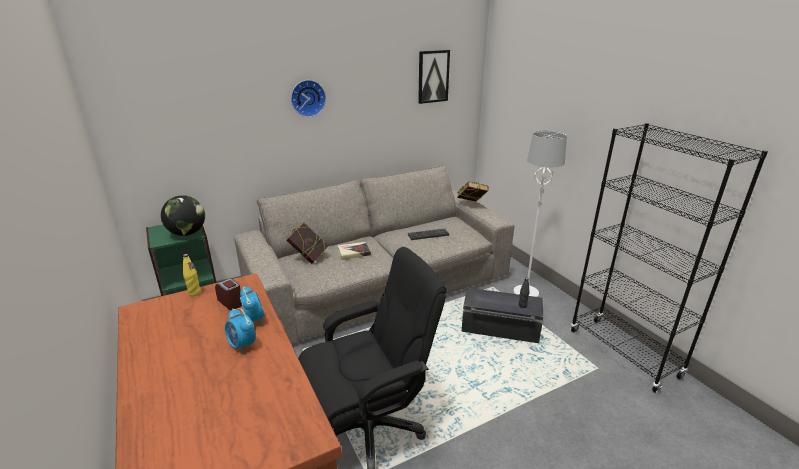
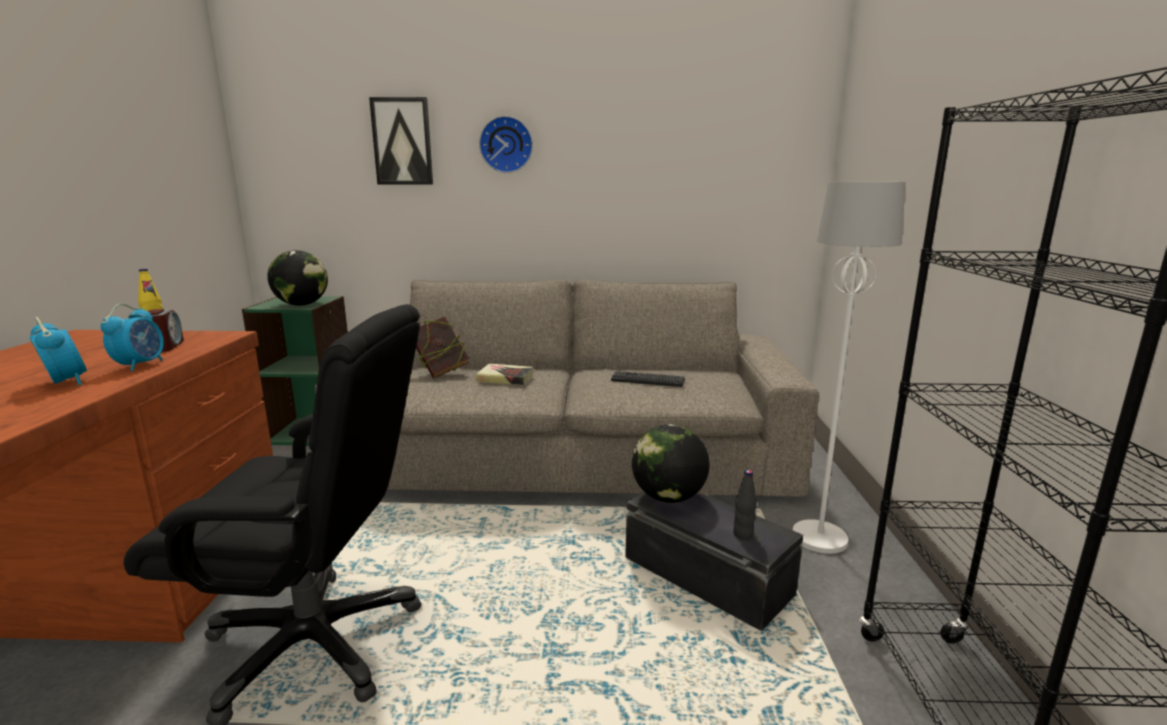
camera: 30 degrees right, 10 degrees down
alarm clock [225,308,256,354] -> alarm clock turned 150 degrees clockwise [29,317,87,385]
picture [418,50,450,104] -> picture moved to [369,97,433,184]
book [457,182,489,202] -> none
none -> globe [632,424,710,503]

